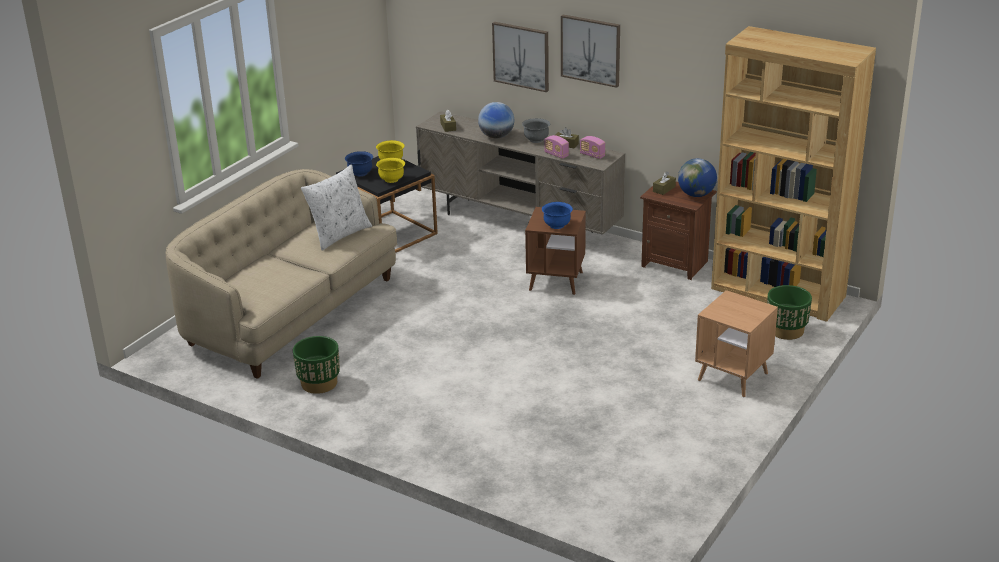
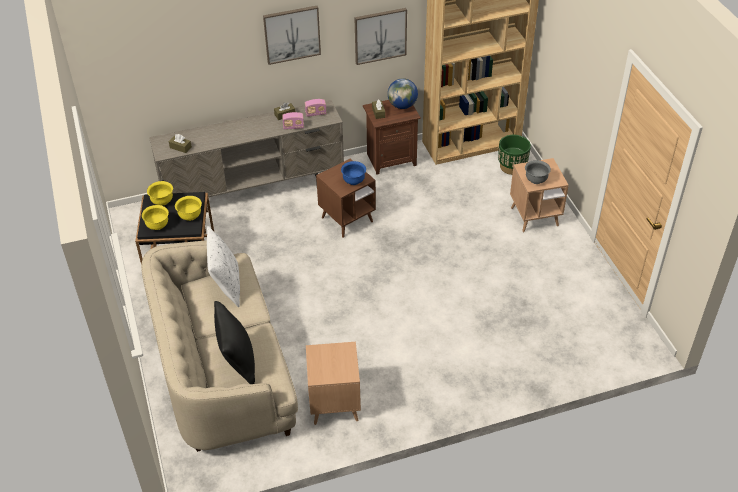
camera: 50 degrees left, 15 degrees up
green planter [293,336,340,394] -> brown side table [306,342,361,425]
blue bowl [345,151,373,176] -> yellow bowl [142,205,169,230]
globe [478,102,514,138] -> none
picture [492,22,549,92] -> picture moved to [354,8,407,65]
grey bowl [522,118,550,143] -> grey bowl moved to [525,160,551,184]
none -> black pillow [214,301,255,384]

